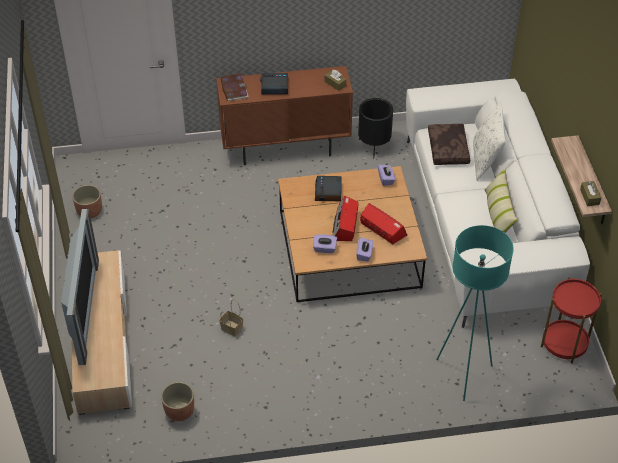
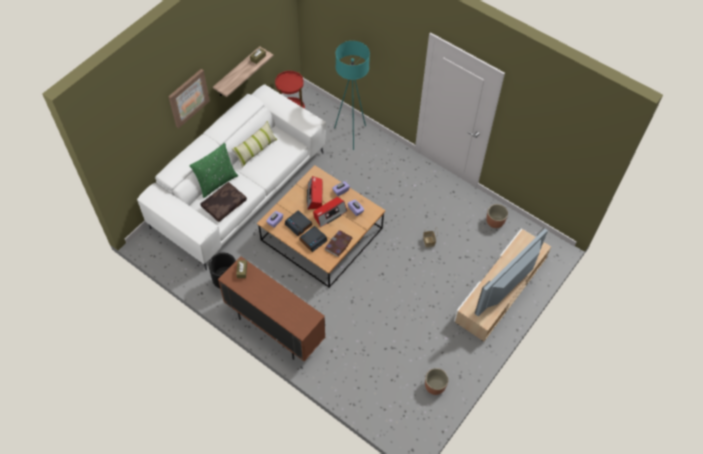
camera: 135 degrees left, 10 degrees up
book [221,74,249,101] -> book moved to [325,230,352,257]
alarm clock [260,73,288,95] -> alarm clock moved to [285,210,312,236]
white pillow [473,101,506,181] -> green pillow [189,143,238,198]
none -> picture [168,69,210,128]

